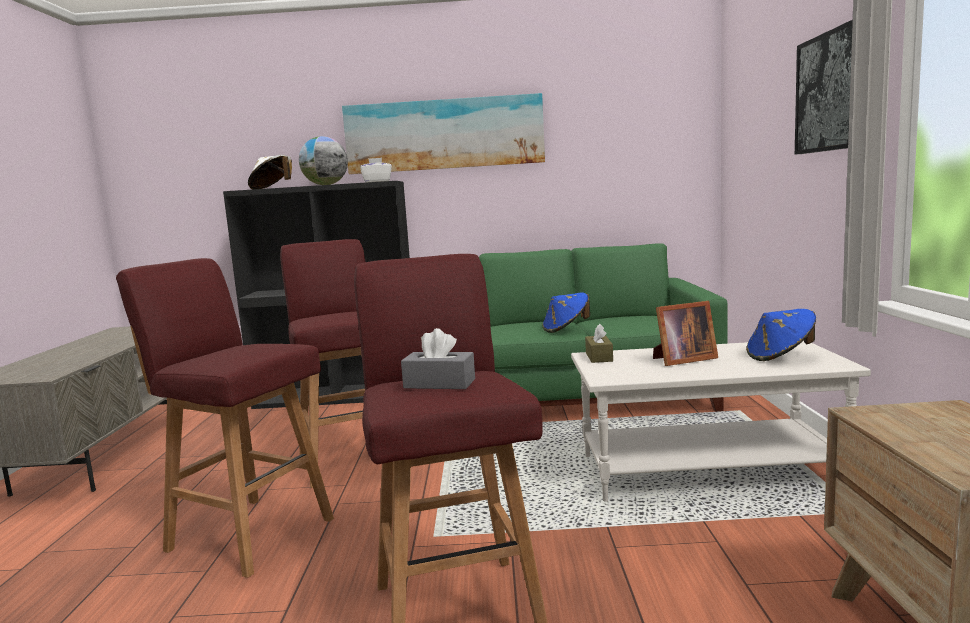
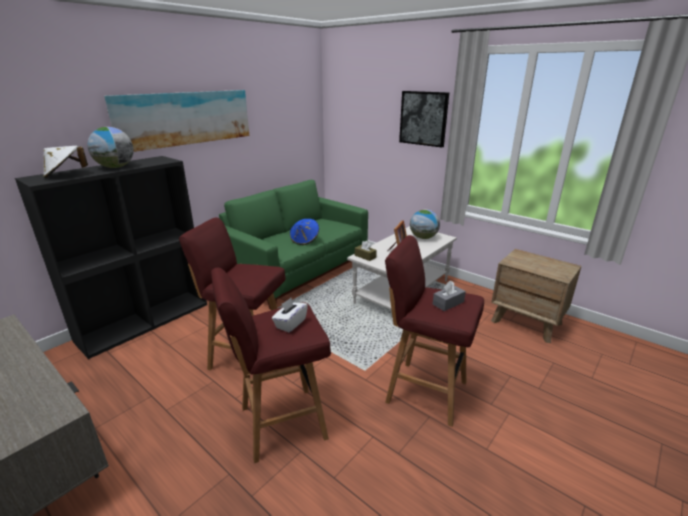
camera: 50 degrees left, 15 degrees up
white tissue box [360,157,392,183] -> white tissue box moved to [272,298,308,332]
blue hat [746,309,816,361] -> globe [410,209,440,239]

